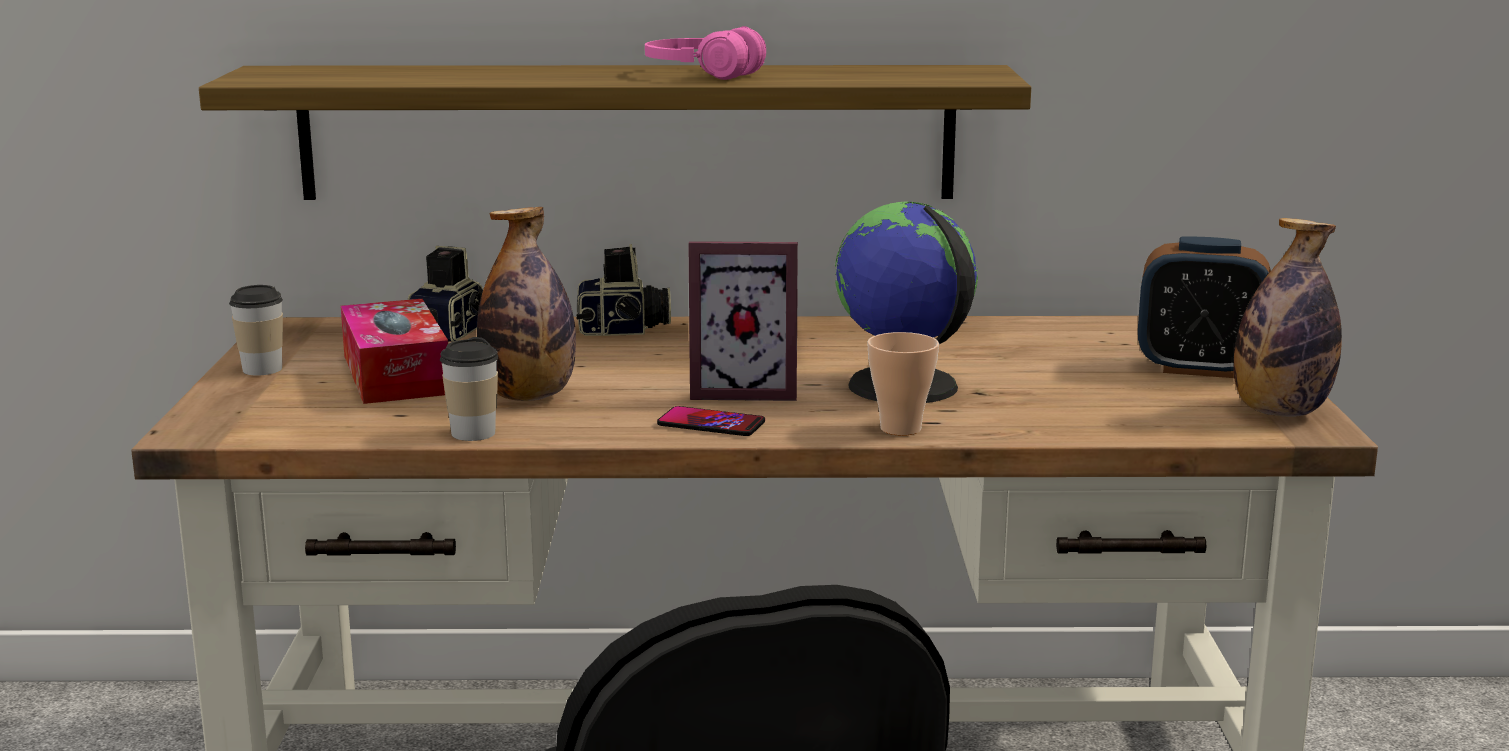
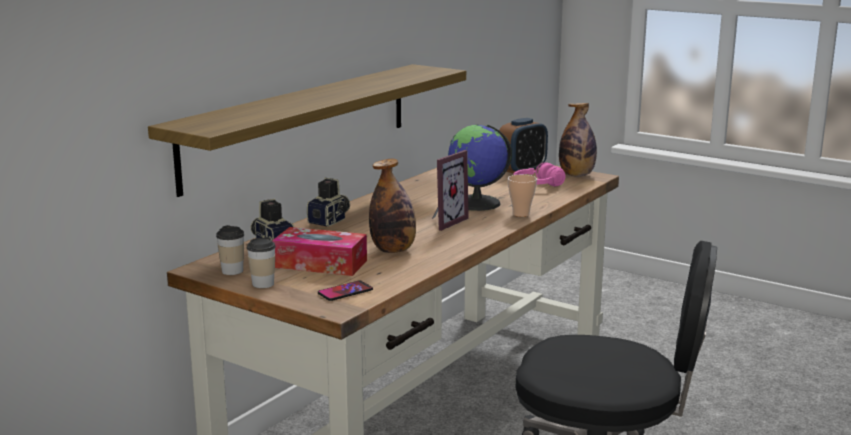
camera: 55 degrees left, 0 degrees up
cup [440,337,498,441] -> cup moved to [216,225,244,275]
pink headphones [645,26,766,80] -> pink headphones moved to [514,162,565,187]
phone [657,406,765,436] -> phone moved to [318,280,373,301]

